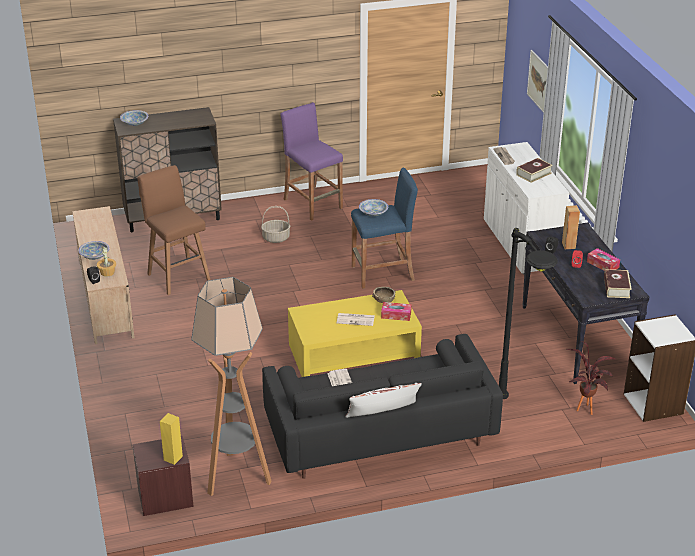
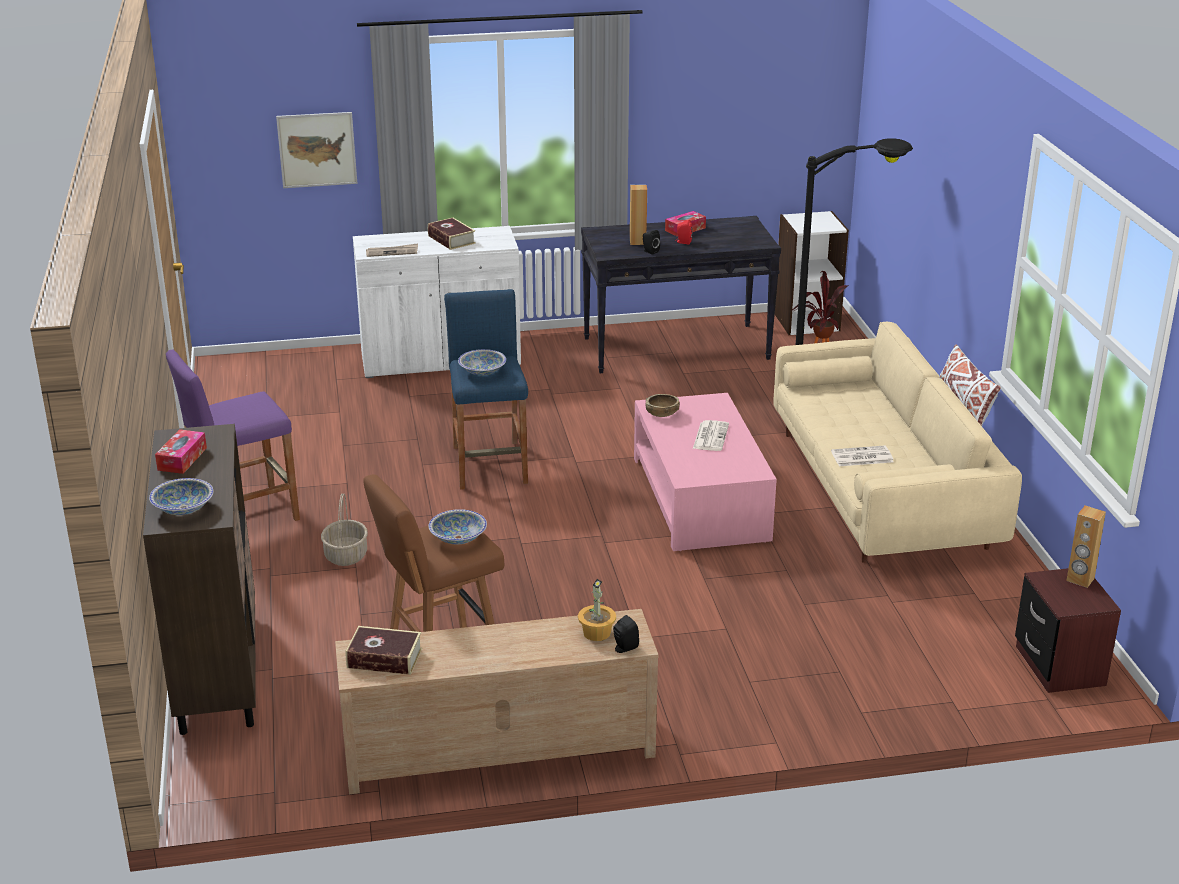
camera: 85 degrees left, 5 degrees down
bowl [78,241,110,260] -> bowl moved to [428,509,487,544]
yellow speaker [160,413,183,465] -> brown speaker [1066,505,1106,588]
floor lamp [191,277,271,496] -> none
black sofa [262,334,503,479] -> beige sofa [773,322,1022,563]
yellow coffee table [288,290,422,377] -> pink coffee table [634,393,777,551]
tissue box [381,302,412,321] -> tissue box moved to [155,429,207,474]
book [604,269,632,298] -> book moved to [345,626,422,675]

